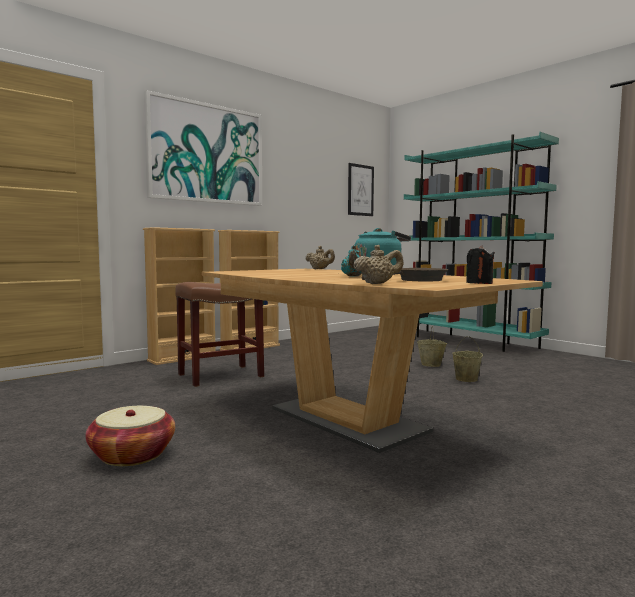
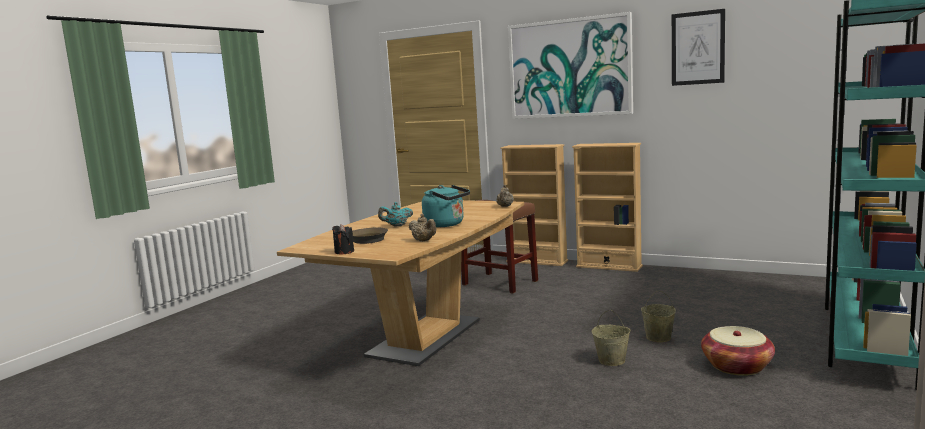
camera: 70 degrees right, 5 degrees up
basket [85,406,175,466] -> basket moved to [701,326,775,376]
picture [348,163,374,216] -> picture moved to [672,9,725,86]
beige teapot [353,245,404,284] -> beige teapot moved to [409,214,436,241]

